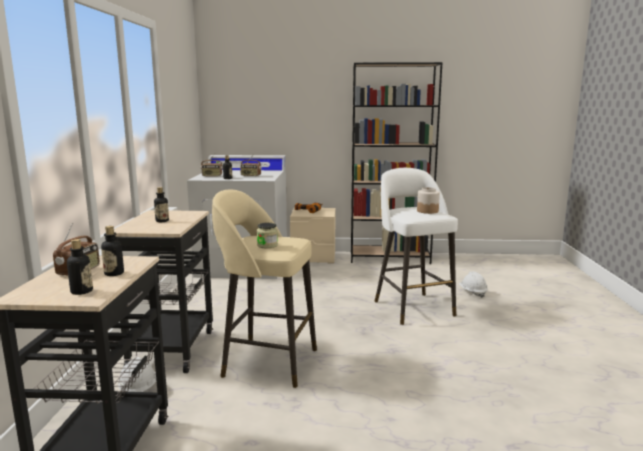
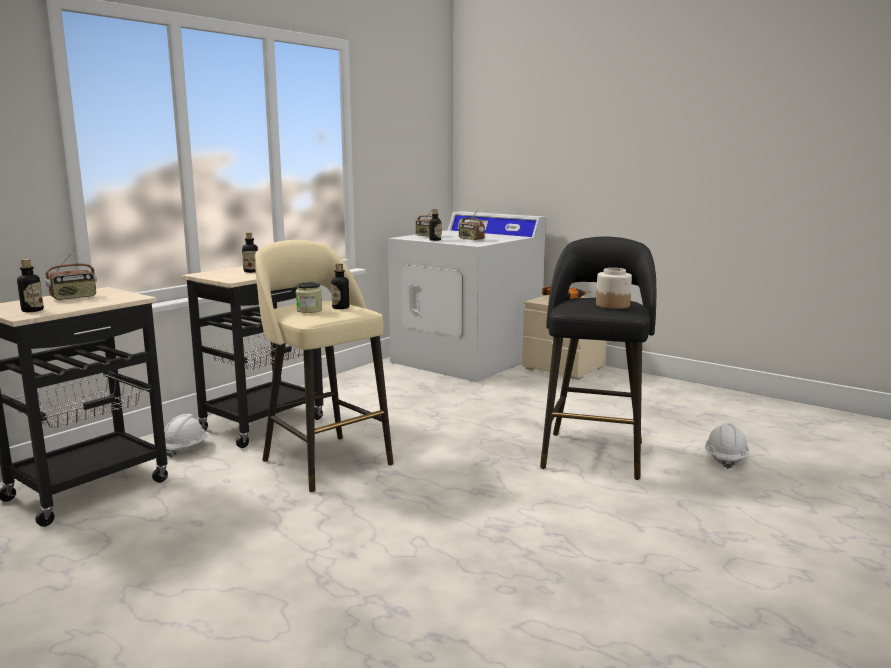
camera: 35 degrees right, 0 degrees up
bottle [101,226,124,276] -> bottle moved to [331,263,349,309]
beige bookcase [351,62,442,264] -> none
white stool [374,168,458,325] -> black stool [540,237,656,480]

